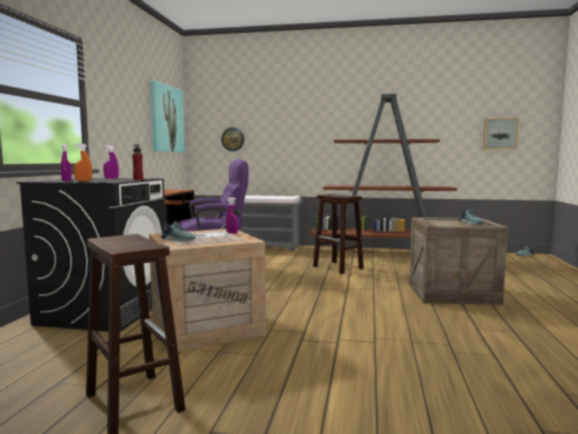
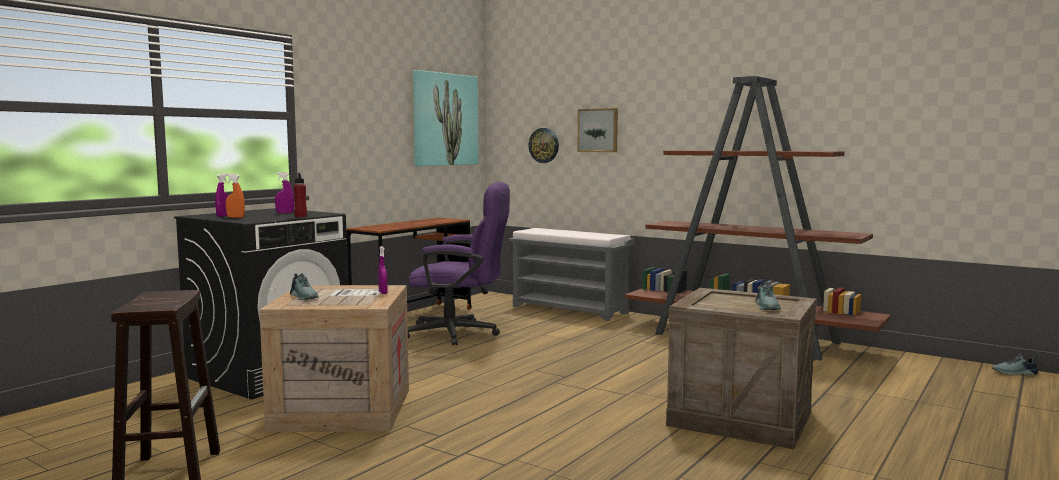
camera: 25 degrees right, 0 degrees up
brown stool [313,194,364,274] -> none
picture [483,118,519,150] -> picture moved to [578,108,618,152]

